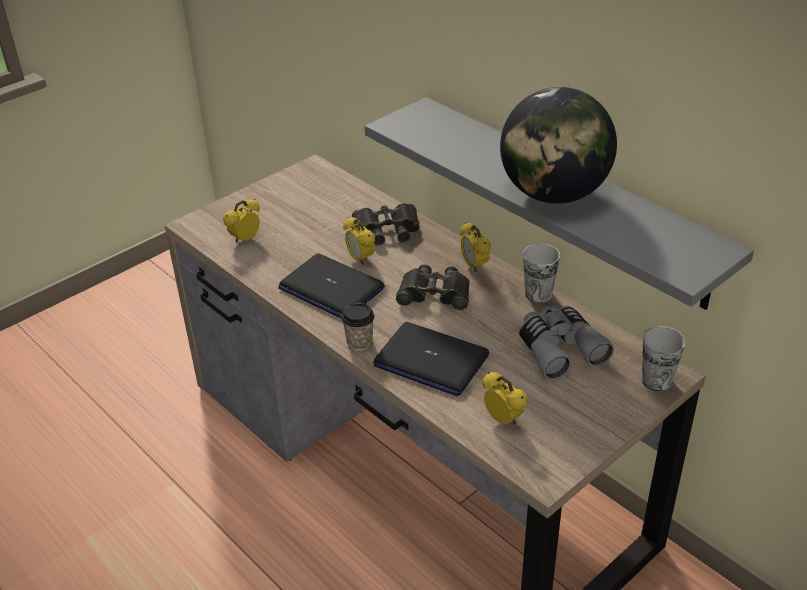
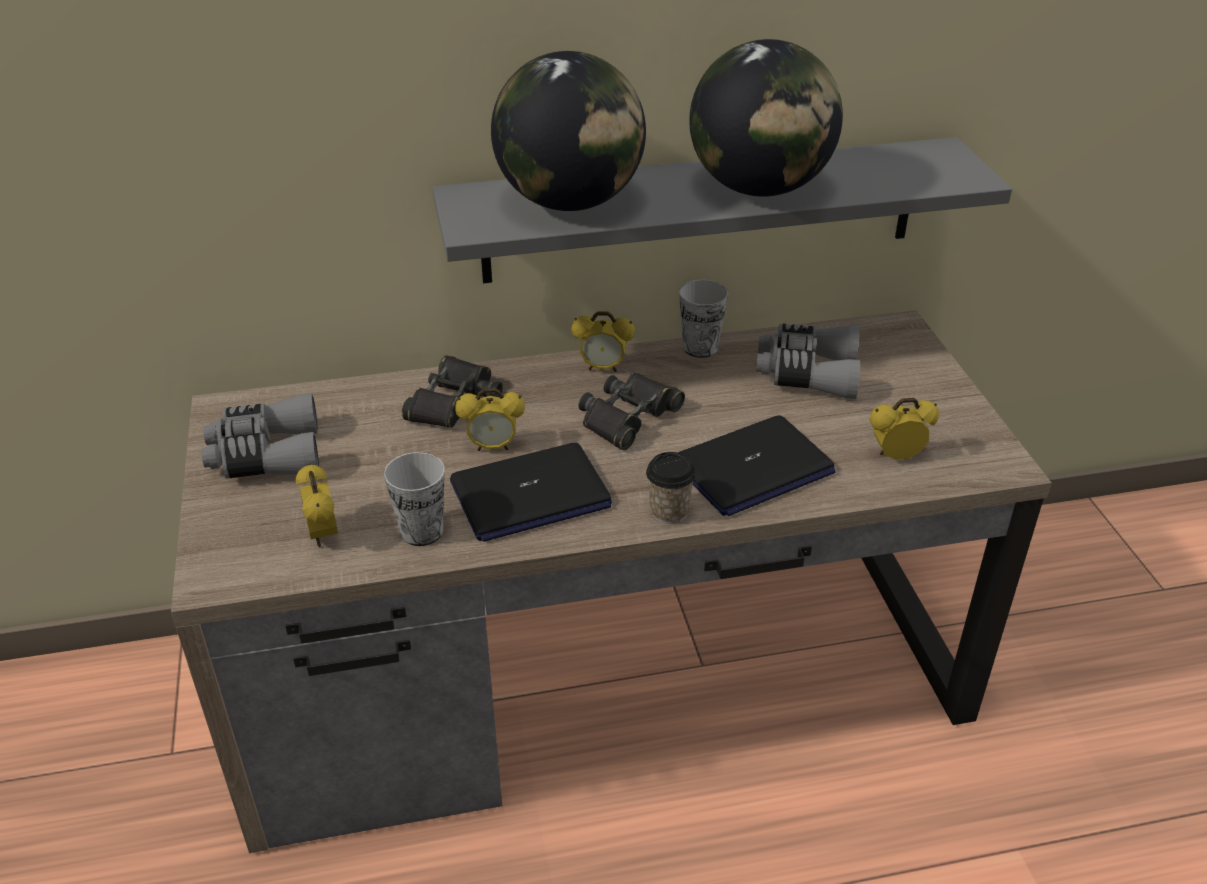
camera: 60 degrees left, 0 degrees up
cup [642,326,686,391] -> cup moved to [384,452,445,546]
none -> grey binoculars [202,393,319,479]
none -> globe [491,51,646,211]

